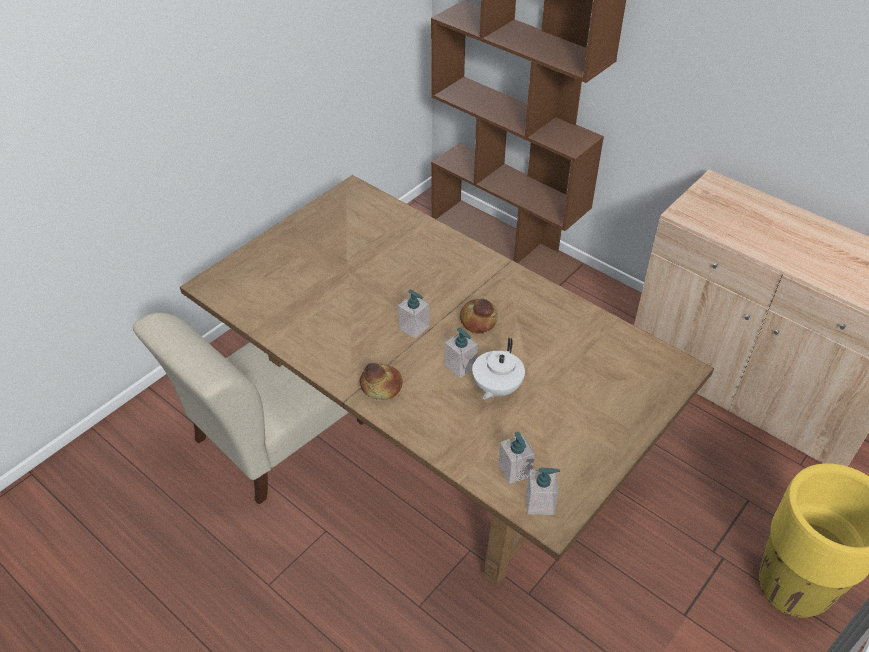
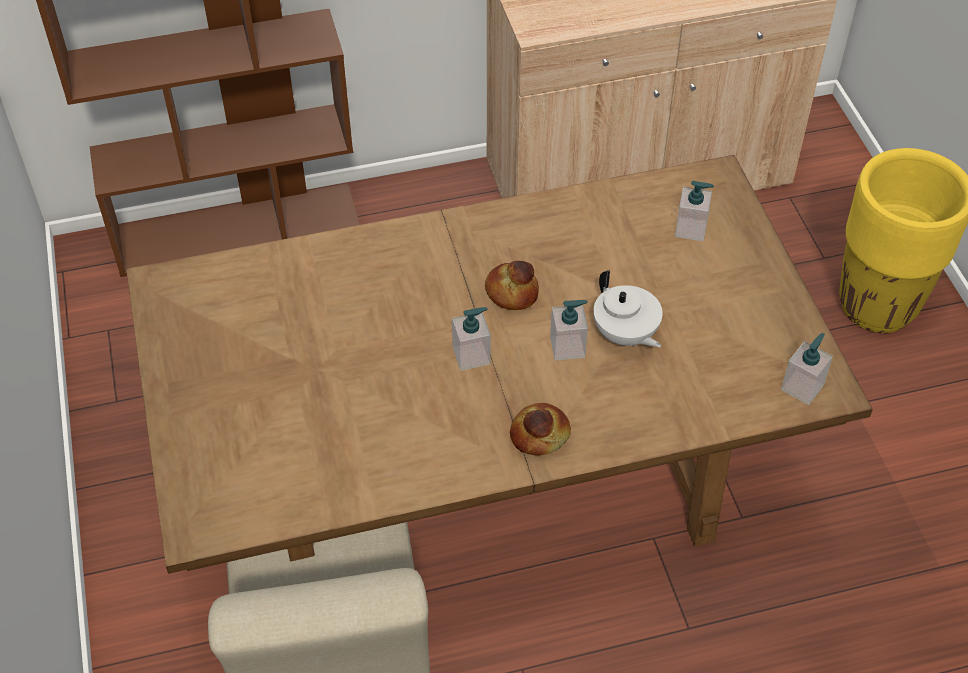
camera: 55 degrees left, 5 degrees up
soap dispenser [498,432,535,484] -> soap dispenser moved to [675,181,714,241]

